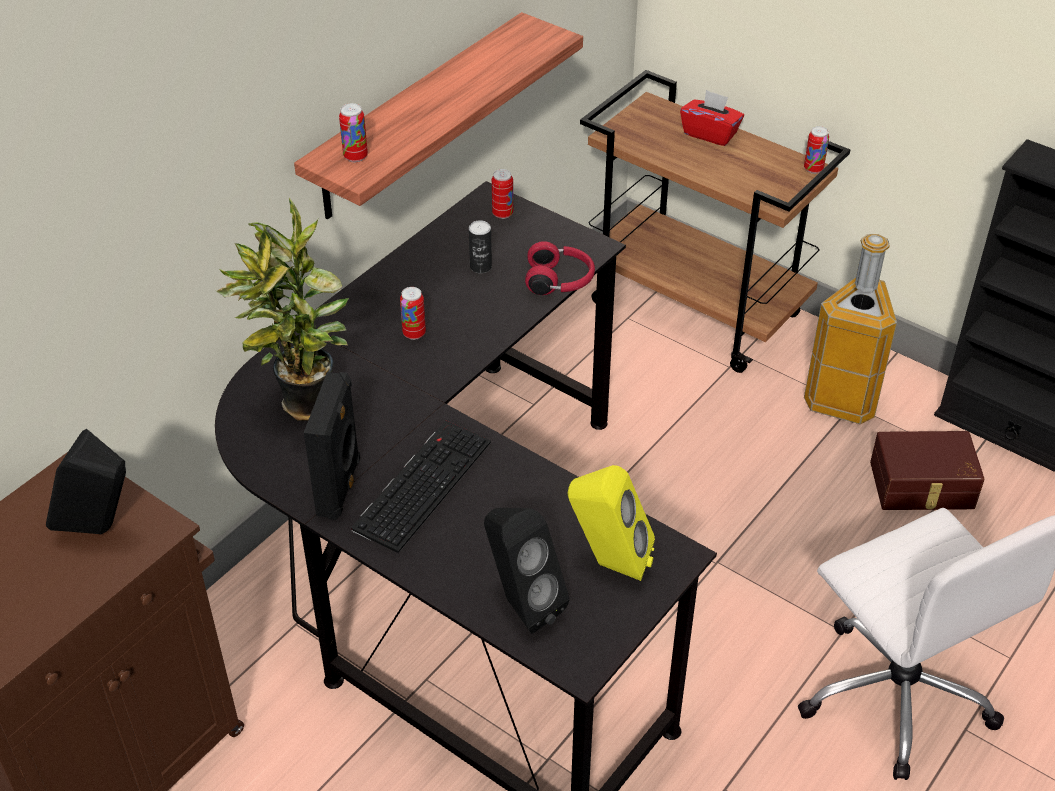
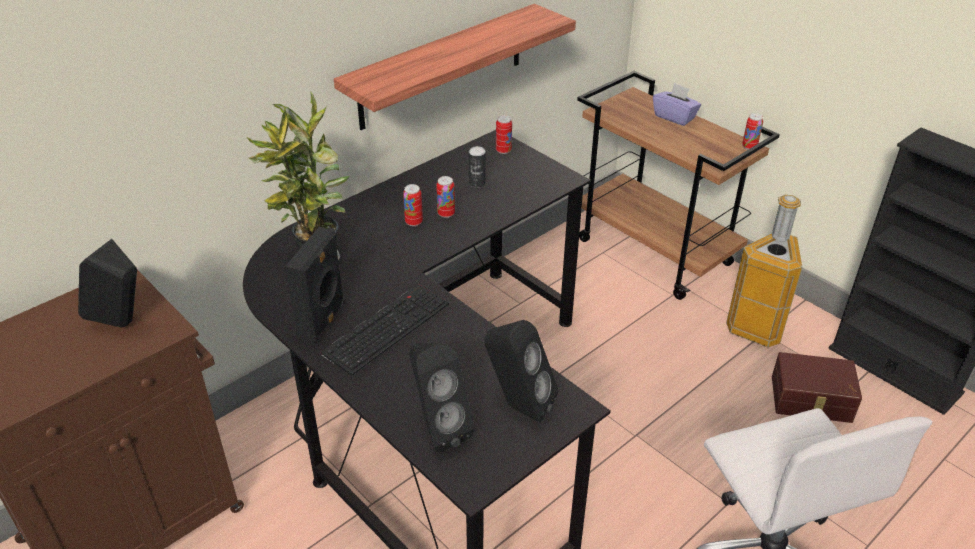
camera: 10 degrees right, 5 degrees down
can [339,103,368,162] -> can moved to [436,176,455,218]
red headphones [525,241,595,295] -> none
yellow speaker [568,465,655,581] -> black speaker [484,320,558,423]
red tissue box [680,90,744,146] -> purple tissue box [653,83,701,126]

